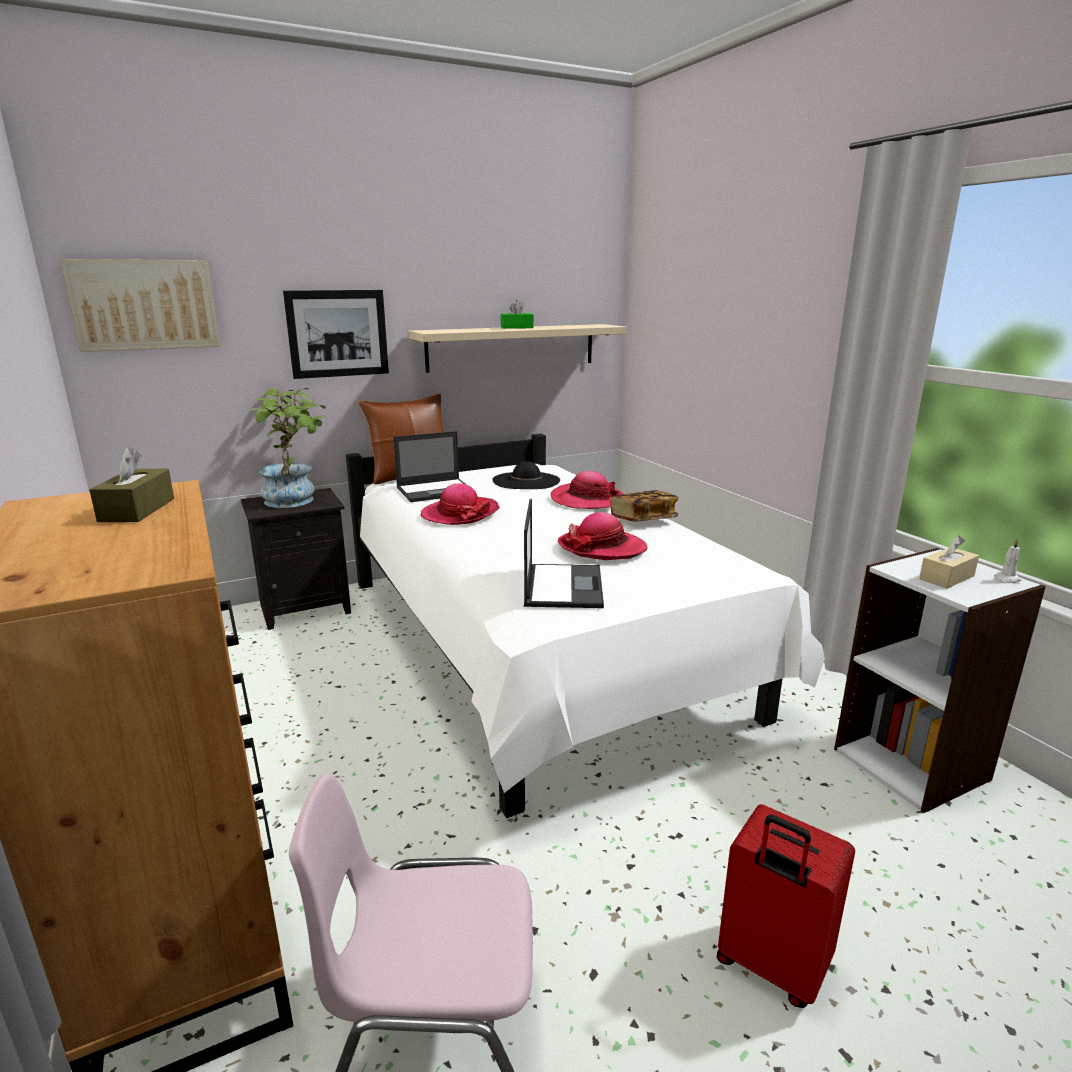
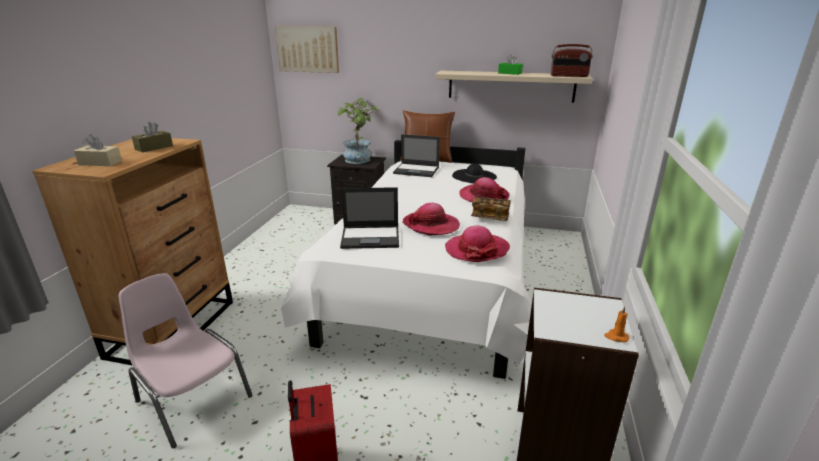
camera: 40 degrees right, 5 degrees up
picture [283,290,389,379] -> none
hat [420,483,500,525] -> hat moved to [445,225,510,262]
laptop [524,499,604,608] -> laptop turned 45 degrees clockwise [340,187,399,249]
beige tissue box [919,535,979,589] -> beige tissue box moved to [74,134,122,166]
white candle [994,539,1022,583] -> orange candle [604,306,629,342]
none -> radio [551,44,593,77]

